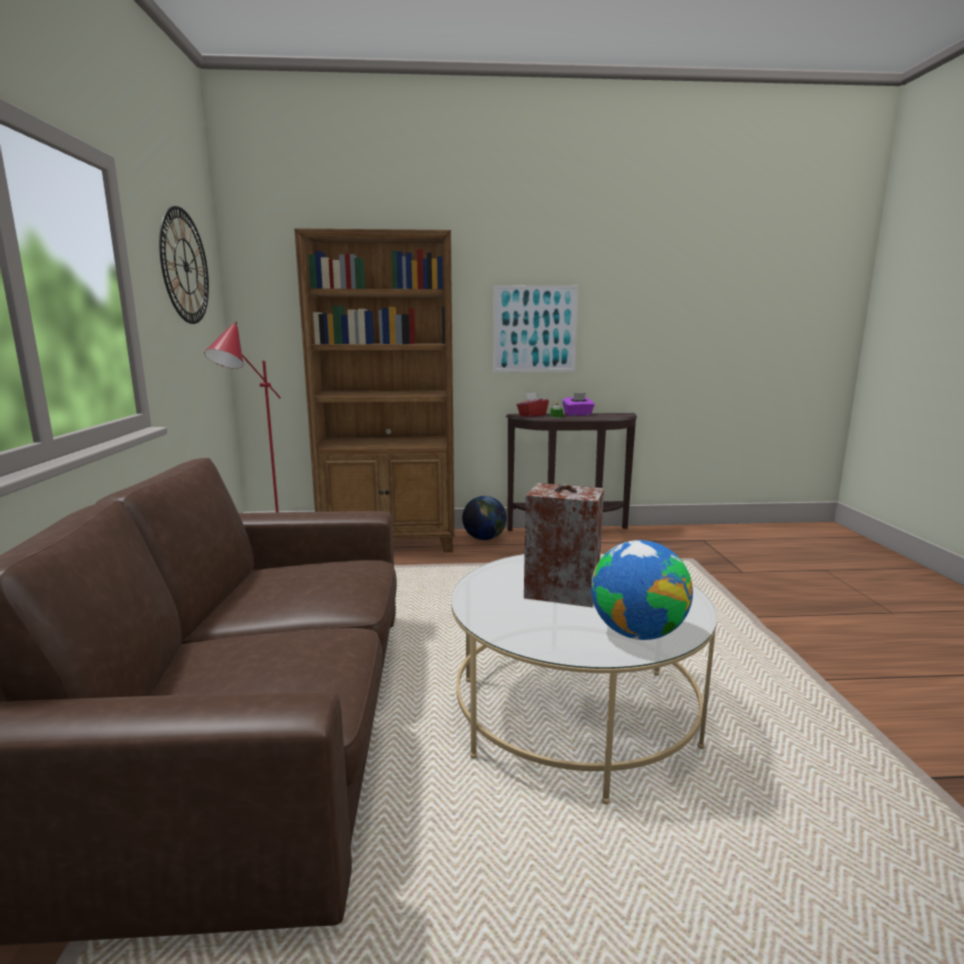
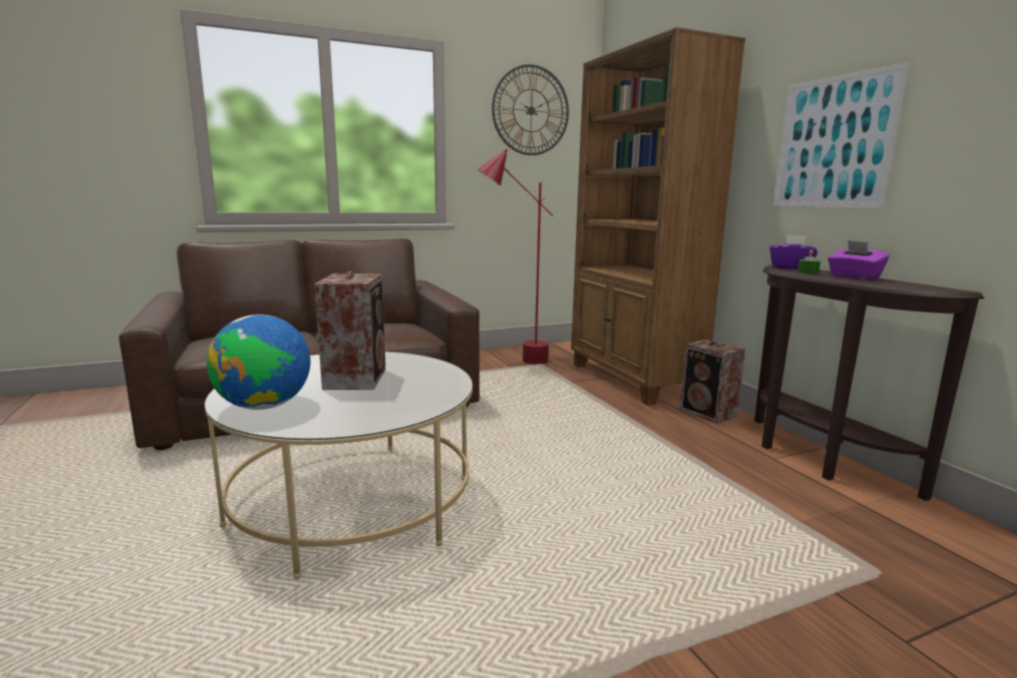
camera: 70 degrees right, 0 degrees up
globe [462,496,507,540] -> speaker [679,340,745,424]
red tissue box [517,392,549,417] -> purple tissue box [770,235,818,269]

